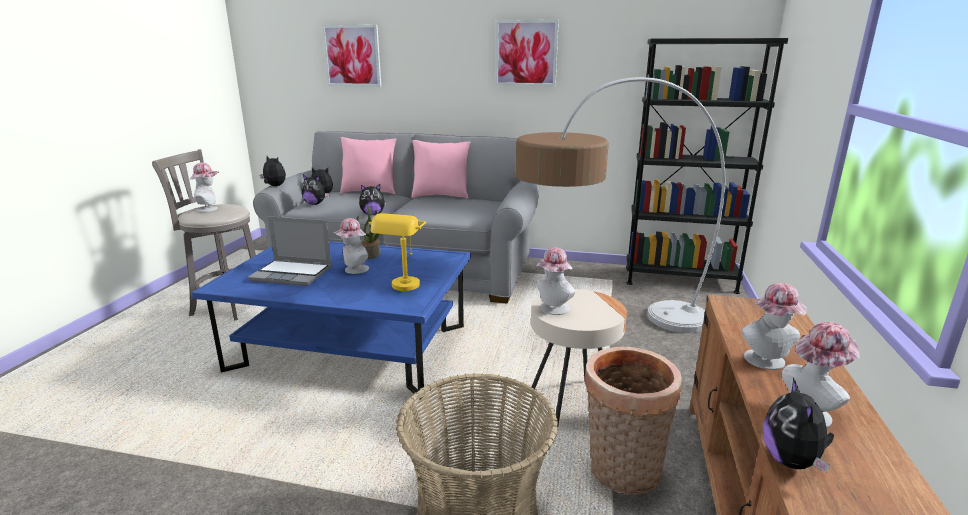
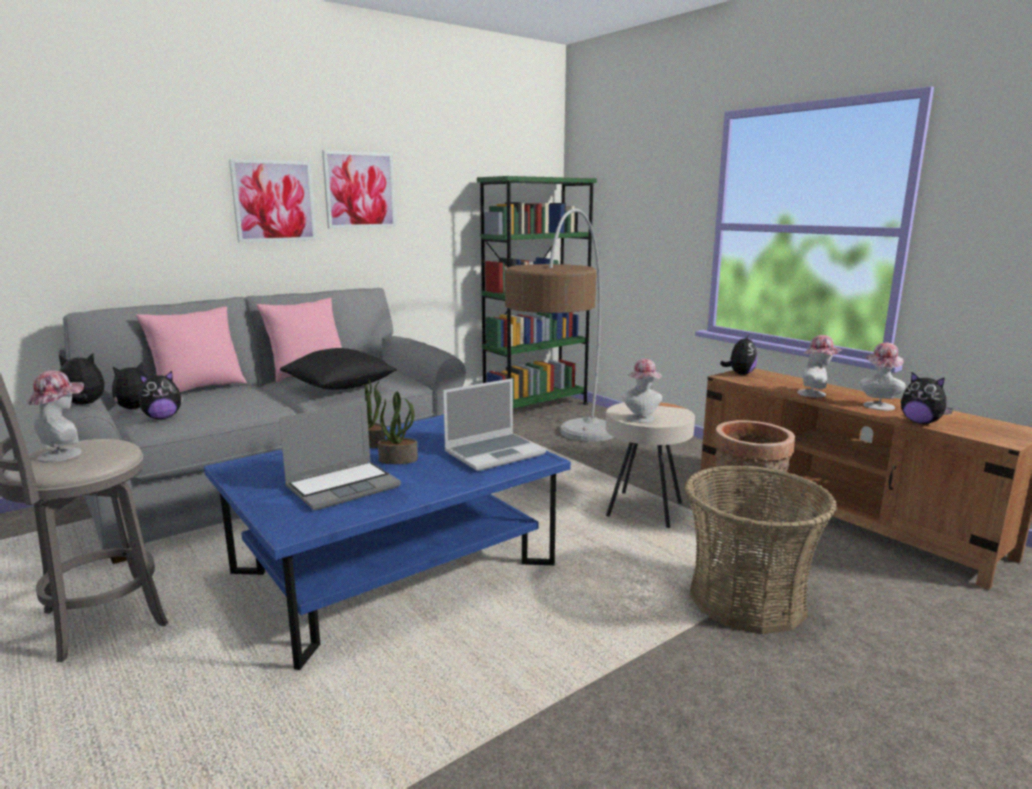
camera: 50 degrees left, 5 degrees down
picture [322,25,381,87] -> picture moved to [229,159,317,243]
hat [334,218,369,274] -> potted plant [378,391,418,464]
plush toy [359,184,386,215] -> plush toy moved to [720,334,757,375]
yellow table lamp [369,213,426,291] -> laptop [443,378,546,471]
black bookcase [626,38,788,294] -> green bookcase [477,176,597,408]
none -> black pillow [280,348,397,390]

